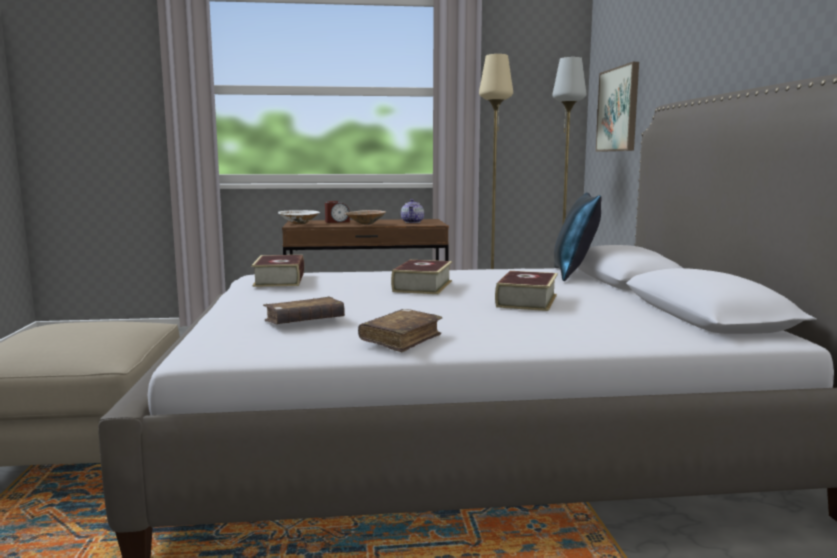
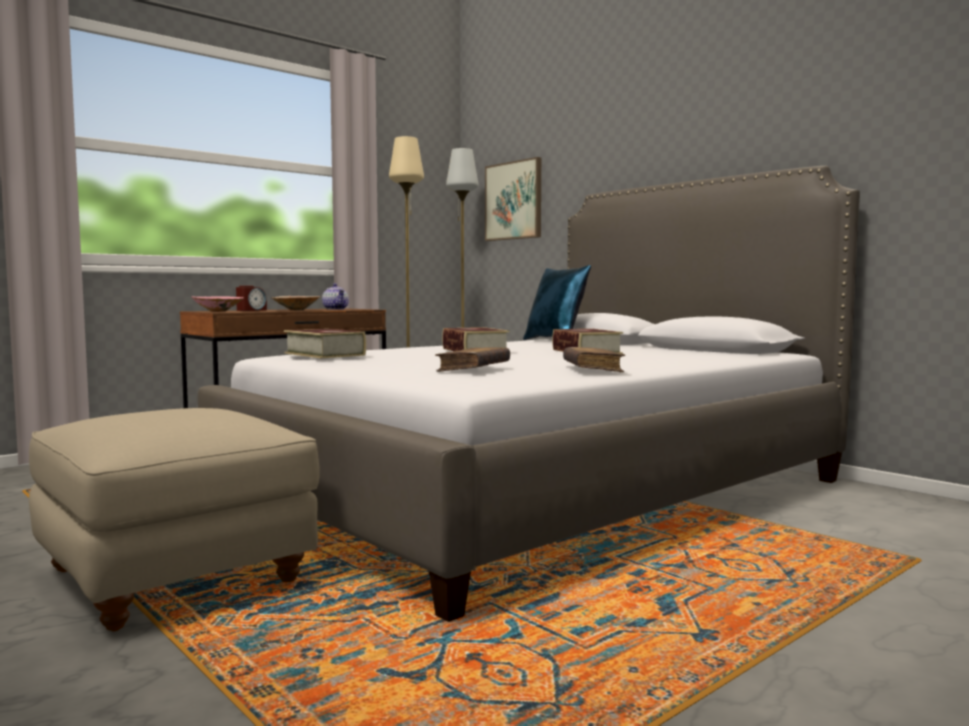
camera: 35 degrees left, 5 degrees down
white bowl [278,210,320,225] -> pink bowl [191,296,244,312]

